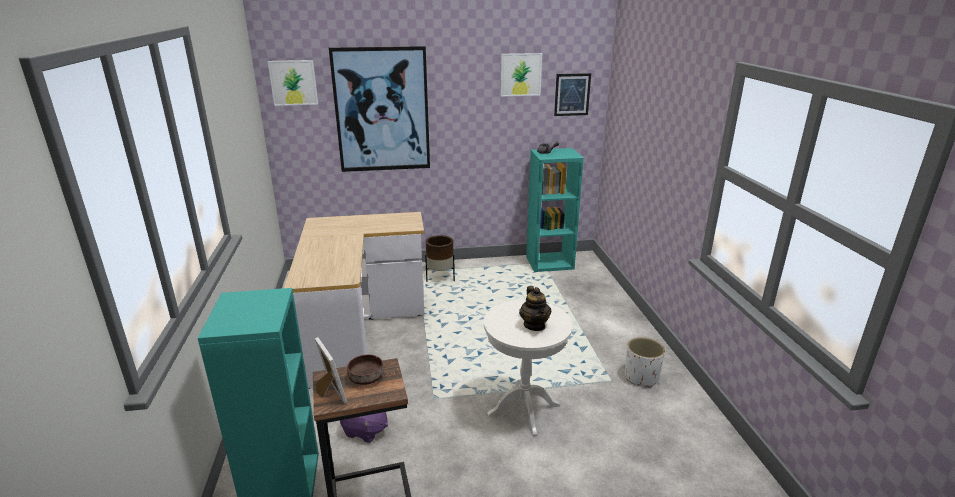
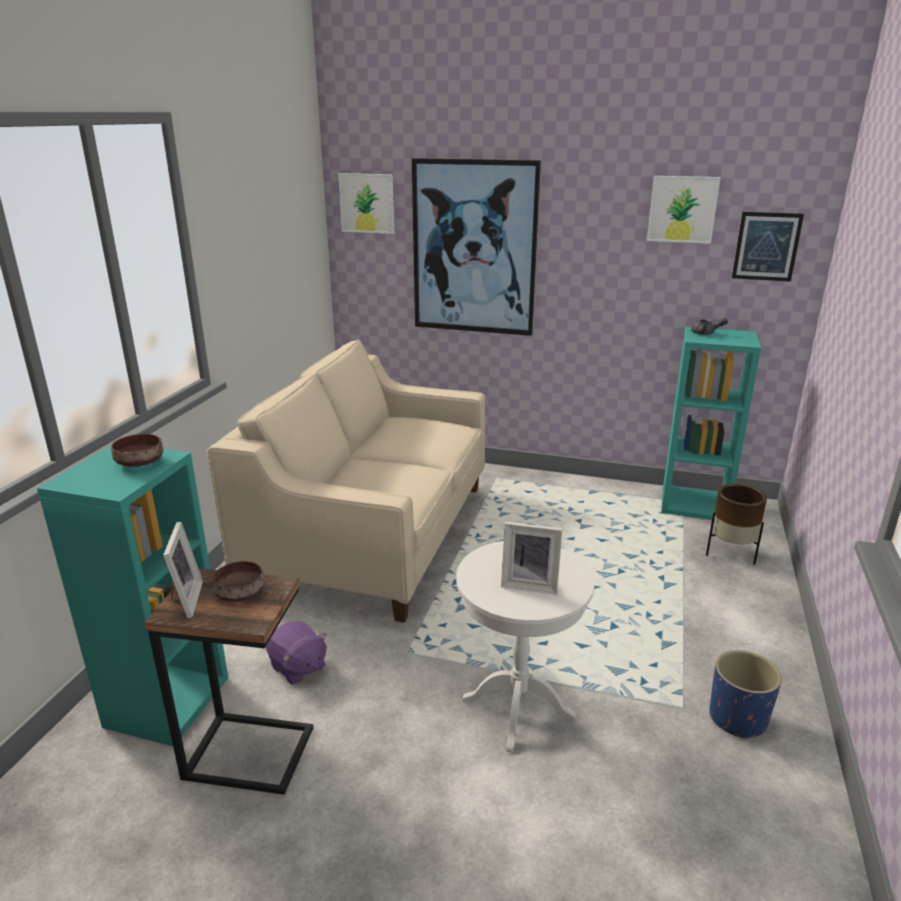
camera: 25 degrees right, 0 degrees up
desk [284,212,424,389] -> beige sofa [207,340,485,623]
brown planter [425,235,455,282] -> brown planter moved to [706,483,767,565]
teapot [519,286,551,331] -> picture frame [501,522,563,595]
white planter [625,337,665,388] -> blue planter [710,650,782,739]
none -> brown bowl [111,434,163,467]

